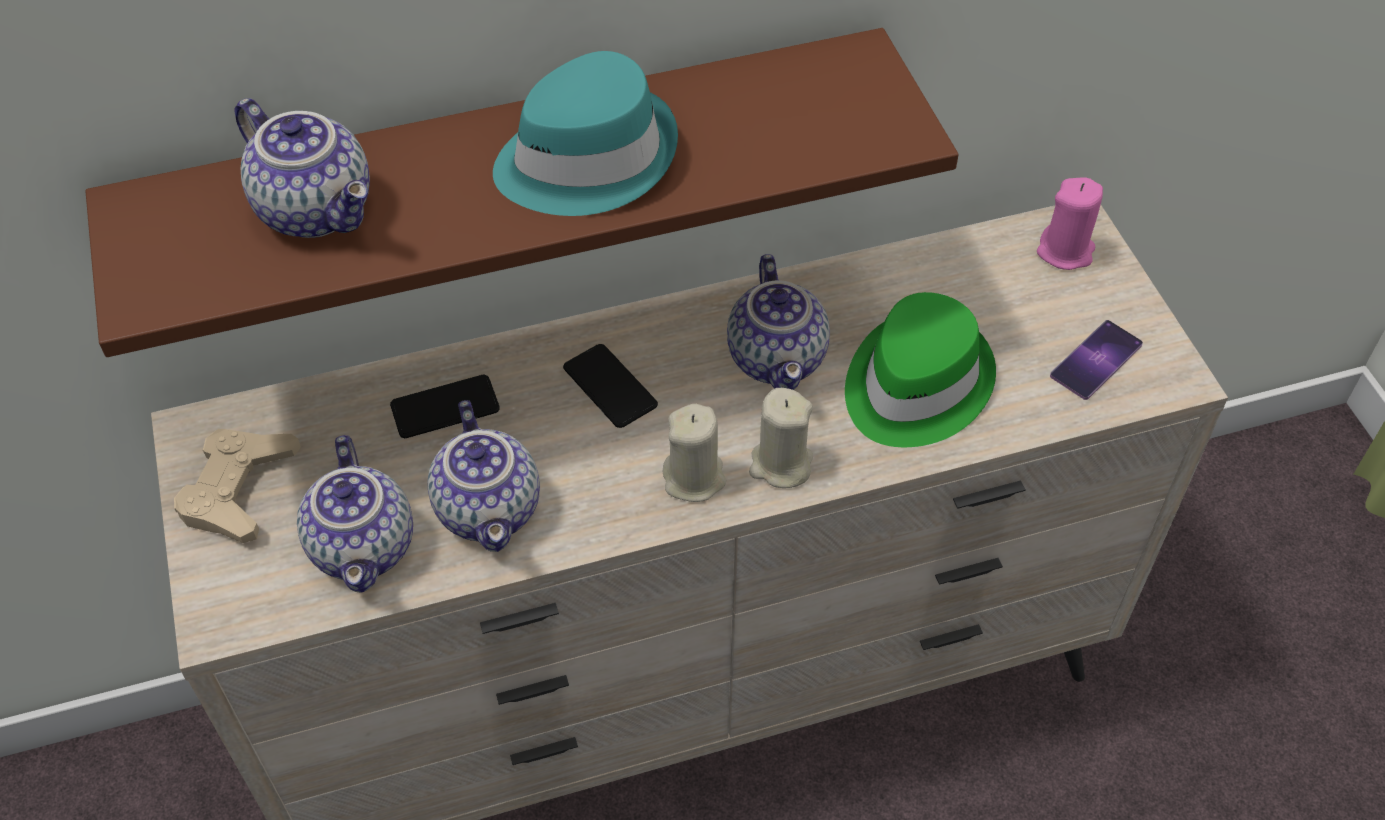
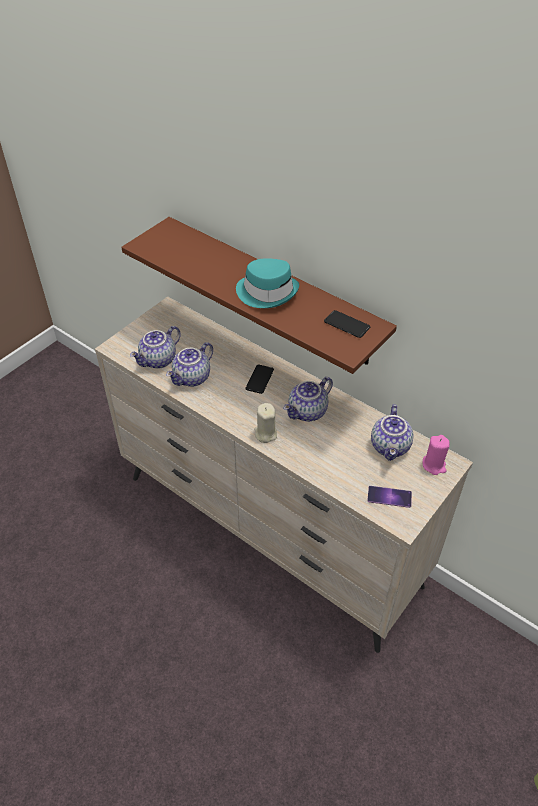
camera: 55 degrees right, 5 degrees down
beige game controller [174,429,301,543] -> none
teapot [234,98,370,238] -> teapot moved to [371,404,413,461]
phone [390,375,500,439] -> phone moved to [324,310,370,338]
beige candle [663,404,726,502] -> none
green hat [845,292,996,447] -> none

